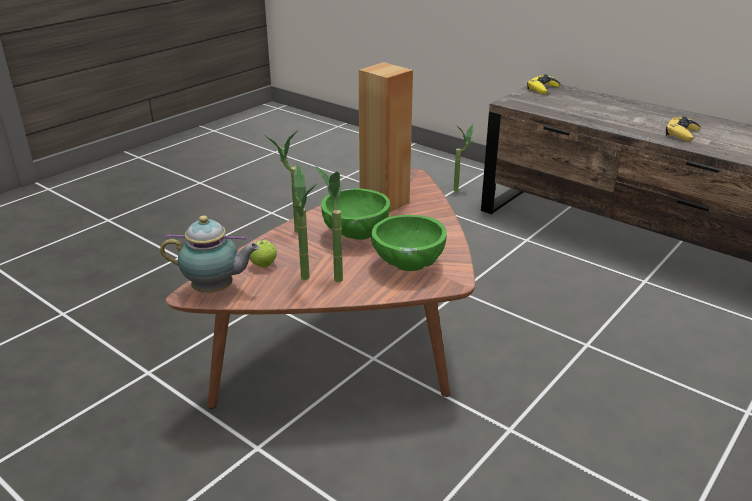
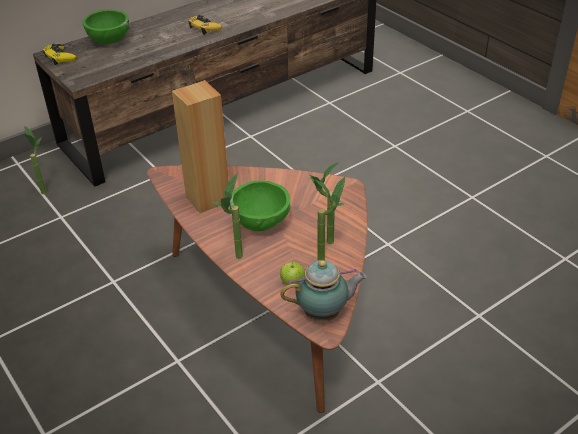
camera: 75 degrees left, 10 degrees up
teapot [160,215,260,293] -> teapot turned 60 degrees clockwise [280,260,367,322]
green bowl [371,215,447,271] -> green bowl moved to [83,10,129,45]

